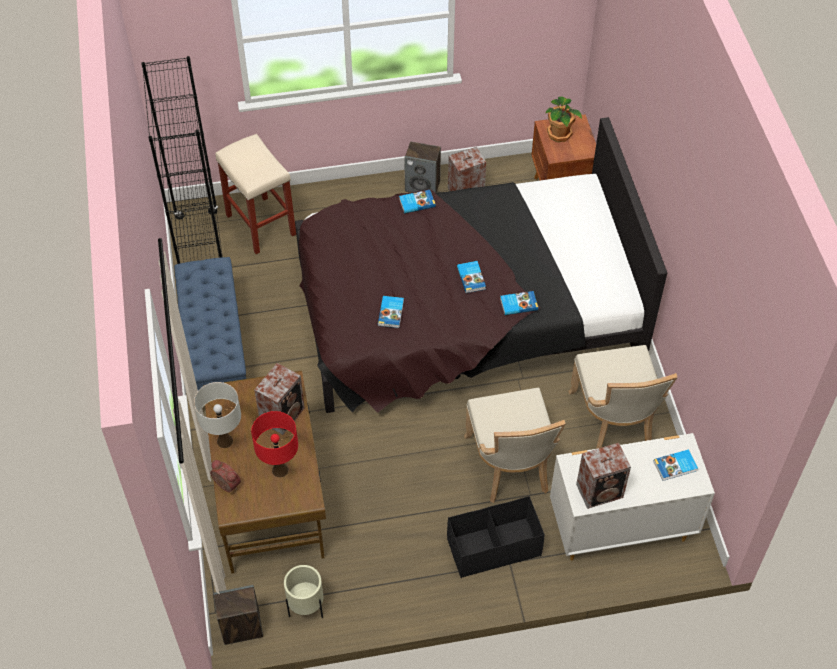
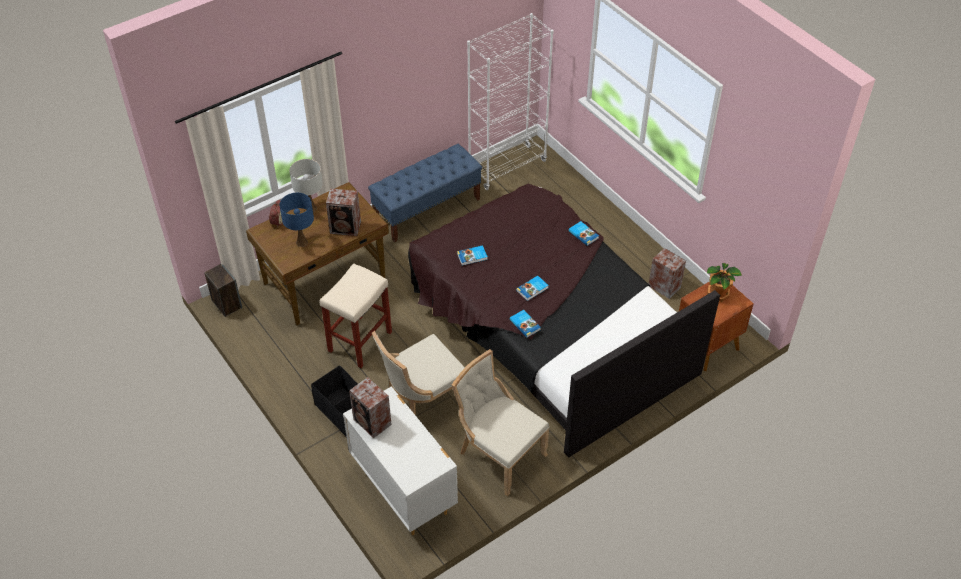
camera: 65 degrees right, 5 degrees down
black bookcase [141,56,223,264] -> white bookcase [467,13,554,190]
beige stool [215,134,296,254] -> beige stool moved to [319,263,392,368]
red table lamp [251,411,298,477] -> blue table lamp [280,193,314,247]
beige planter [284,565,323,618] -> none
speaker [404,142,441,193] -> none
beige chair [569,345,677,449] -> beige chair turned 75 degrees clockwise [452,349,549,496]
book [654,449,698,481] -> none

